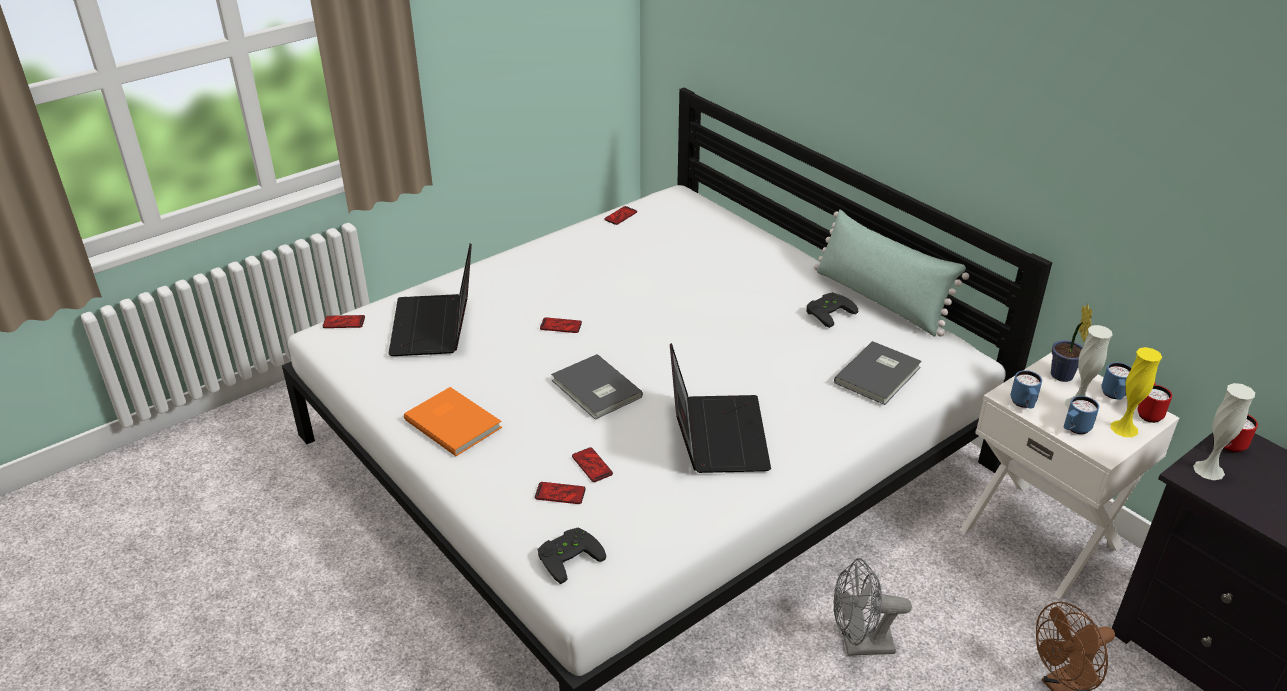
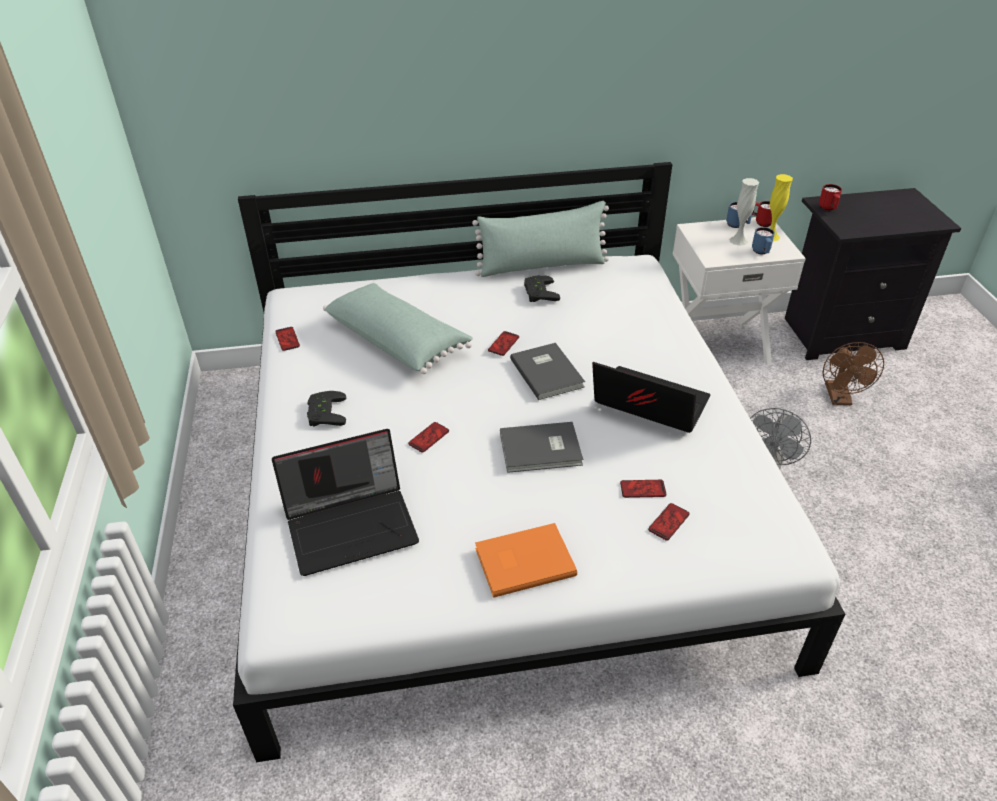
camera: 60 degrees left, 5 degrees up
phone [323,315,365,328] -> phone moved to [488,331,519,356]
laptop [388,243,472,356] -> laptop turned 45 degrees counterclockwise [272,429,419,576]
black game controller [538,527,606,584] -> black game controller moved to [307,391,346,426]
grey book [834,341,922,405] -> grey book moved to [510,343,585,400]
blue mug [1010,370,1042,409] -> none
potted plant [1051,304,1092,382] -> none
white vase [1193,383,1255,480] -> none
none -> green pillow [323,283,473,374]

